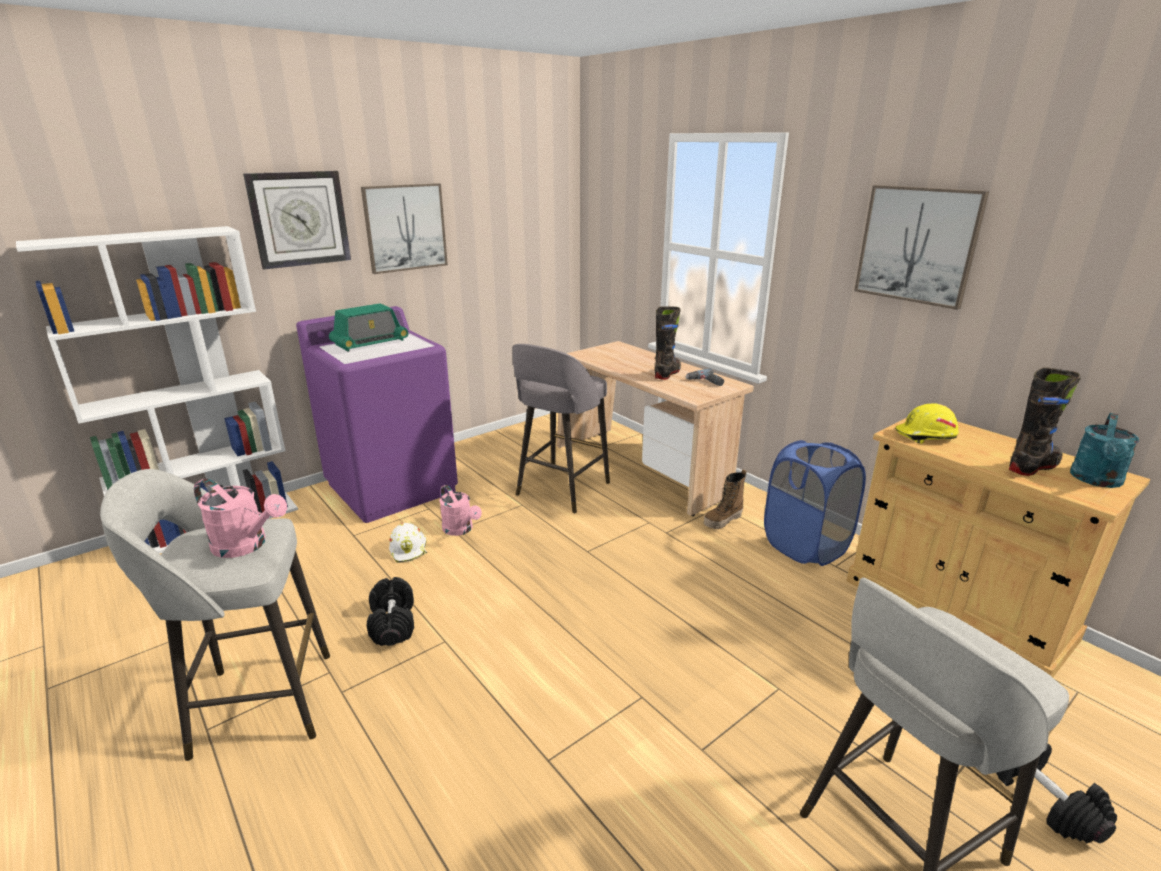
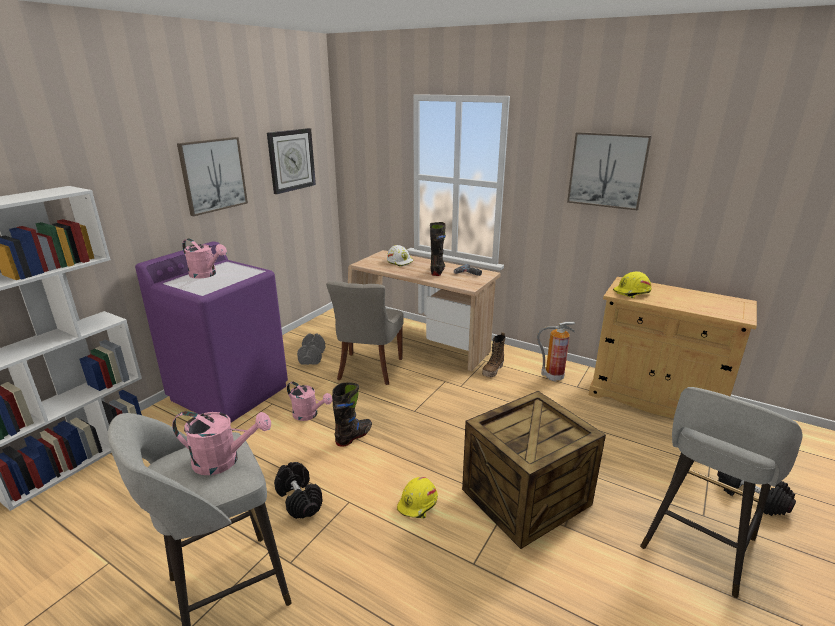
camera: 20 degrees left, 0 degrees up
wall clock [243,171,351,270] -> wall clock moved to [267,128,316,194]
radio [329,303,408,352] -> pink watering can [182,239,227,279]
white hard hat [389,523,427,563] -> white hard hat moved to [387,245,414,267]
grey stool [512,344,610,513] -> grey chair [326,281,404,385]
blue laundry basket [764,440,866,566] -> fire extinguisher [537,322,575,382]
black boot [1009,367,1081,476] -> black boot moved to [332,382,372,447]
turquoise watering can [1070,413,1139,488] -> none
none -> grey dumbbell [297,333,325,365]
none -> yellow hard hat [397,477,438,518]
none -> crate [462,391,606,549]

